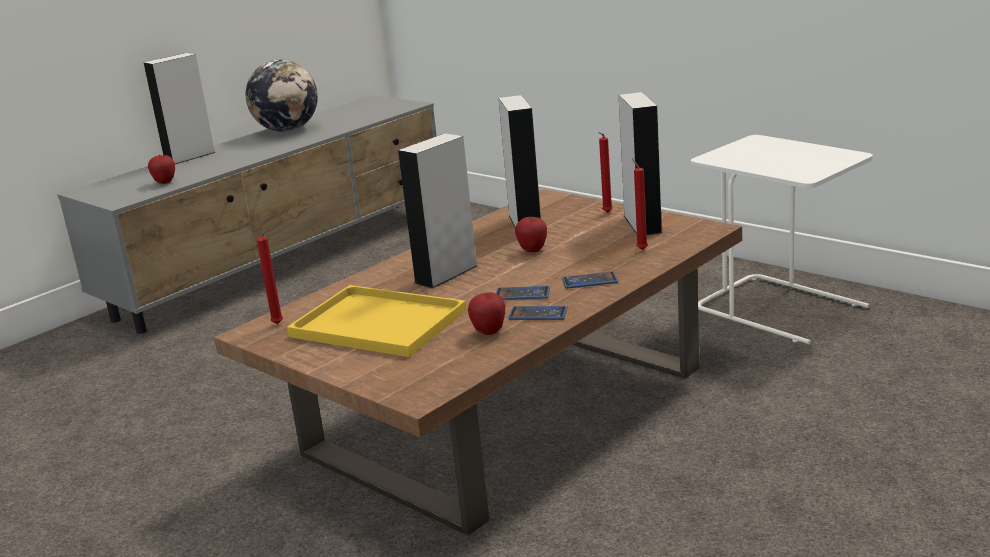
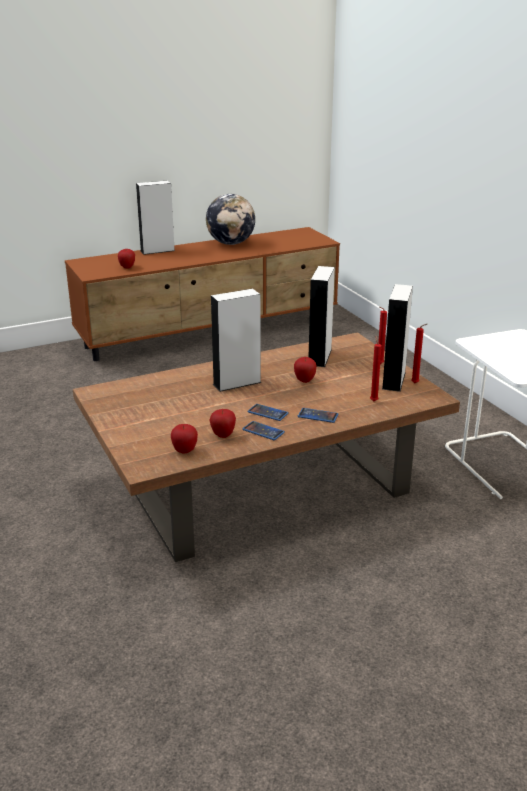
camera: 20 degrees right, 5 degrees up
grey tv stand [57,95,437,334] -> brown tv stand [65,227,340,361]
red candle [257,228,283,324] -> red candle moved to [411,324,427,383]
yellow tray [287,285,467,357] -> none
none -> apple [171,424,198,453]

